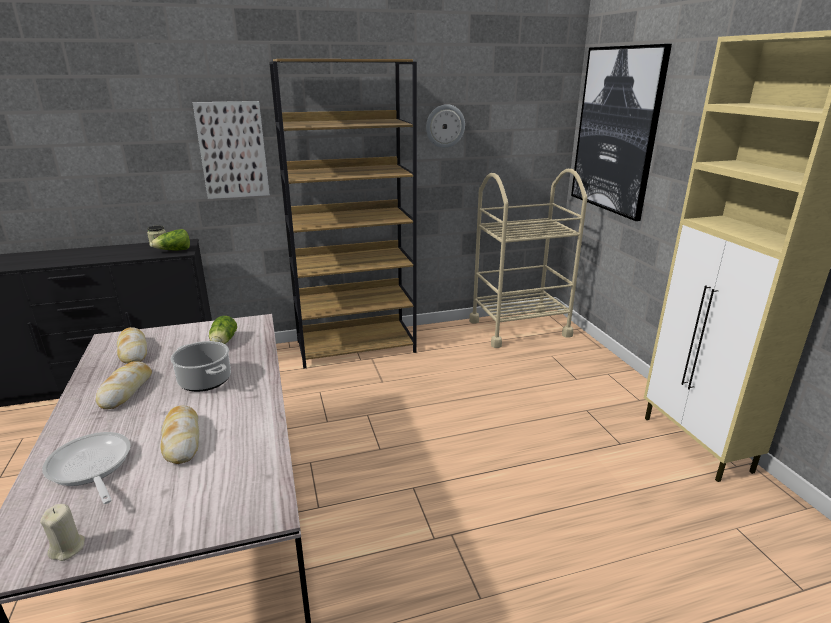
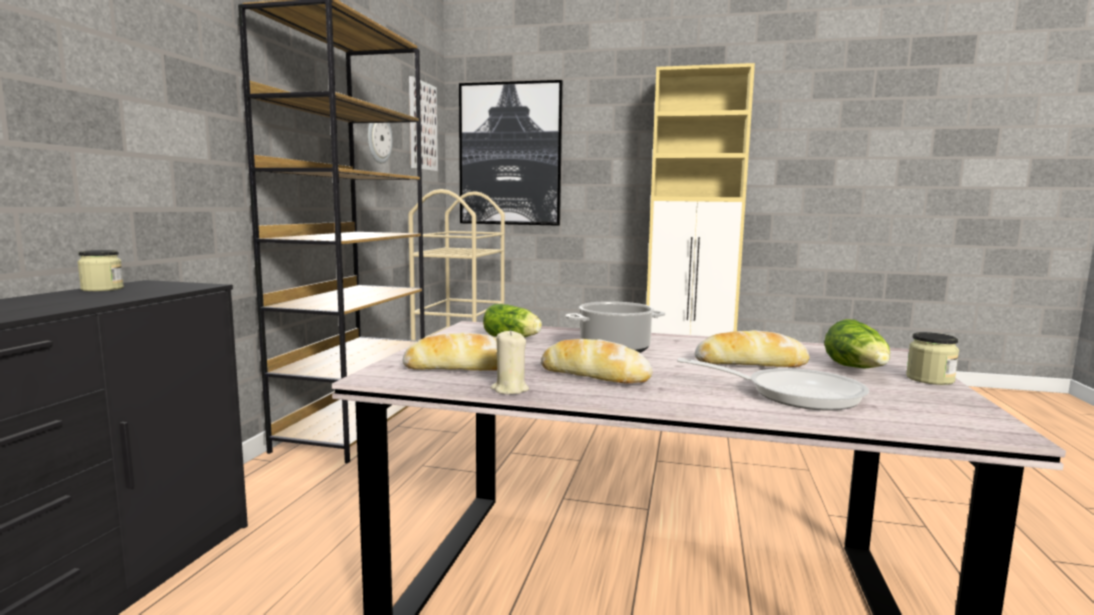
camera: 60 degrees left, 15 degrees down
beige candle [40,504,85,561] -> beige candle moved to [491,330,529,394]
frying pan [42,432,131,504] -> frying pan turned 150 degrees counterclockwise [677,358,869,411]
lettuce [150,229,190,251] -> lettuce moved to [824,319,890,368]
picture [192,101,270,199] -> picture moved to [409,76,438,171]
none -> jar [906,332,959,385]

